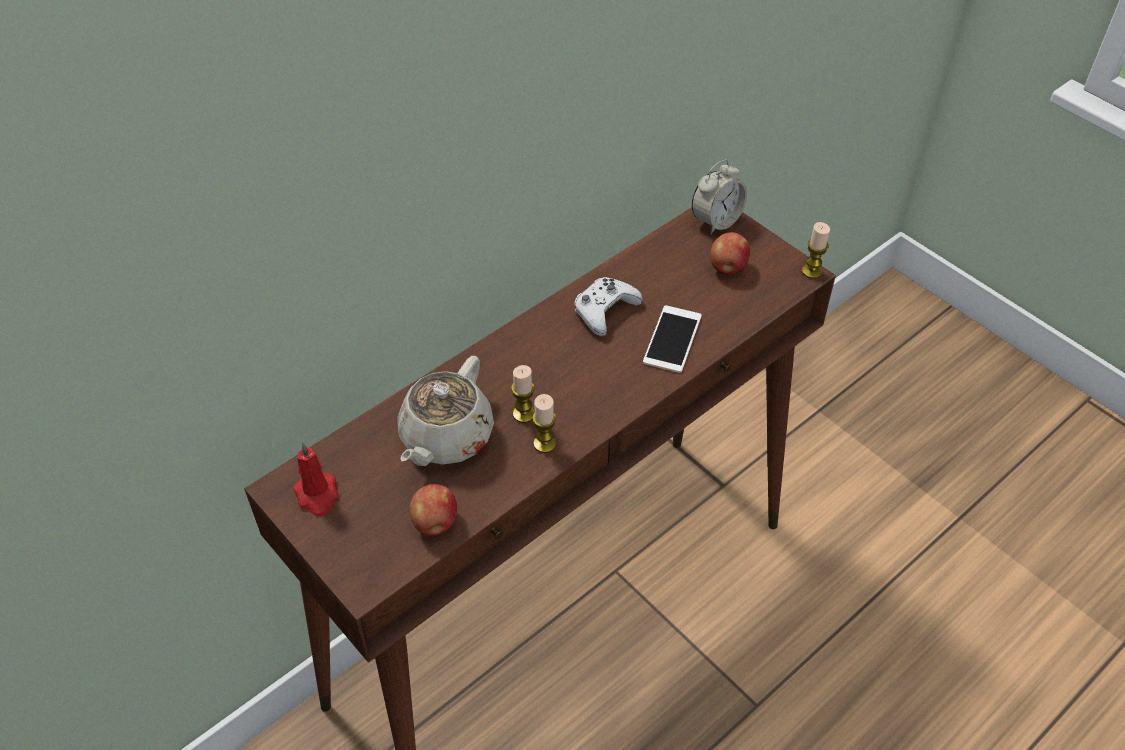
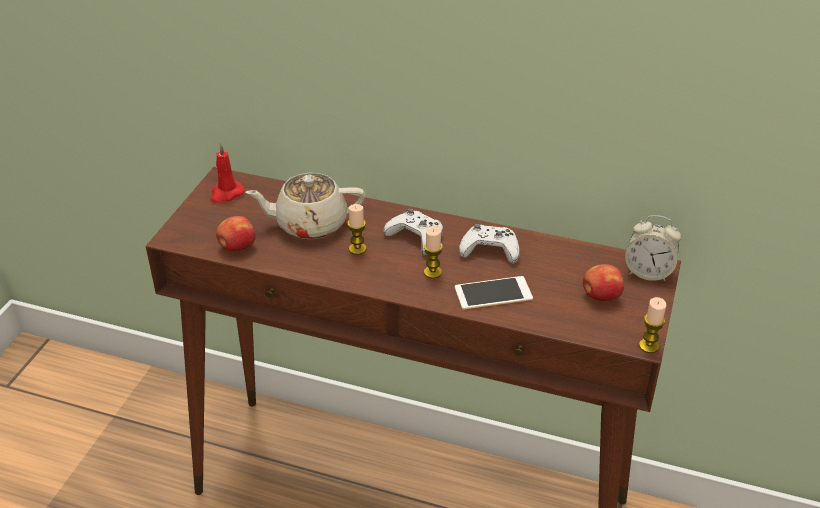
camera: 60 degrees right, 10 degrees down
candle [532,394,556,453] -> candle moved to [424,226,443,279]
none -> white game controller [383,209,443,255]

